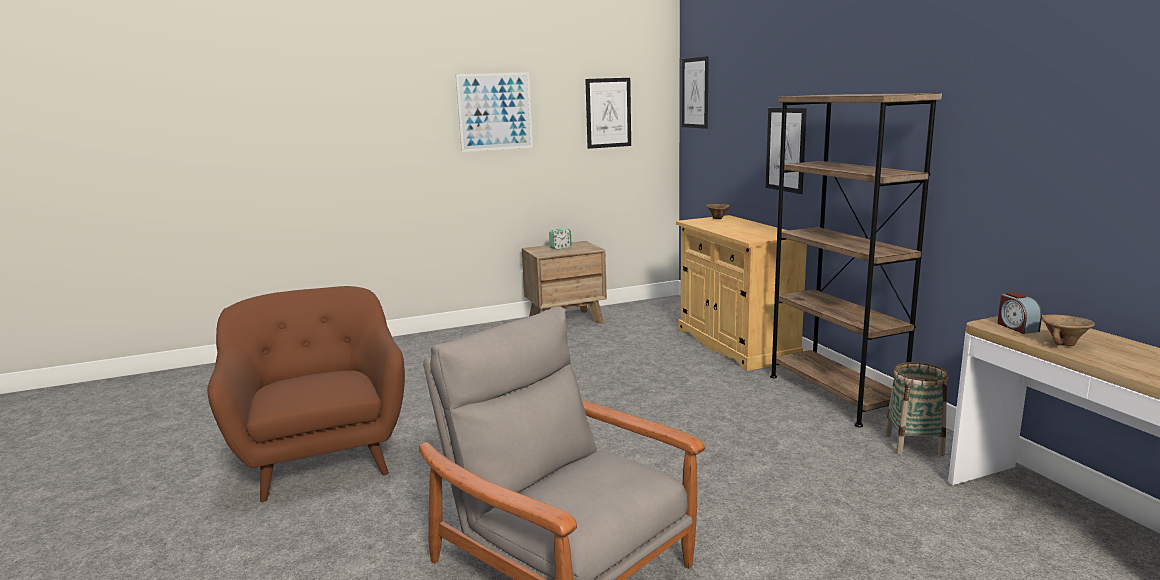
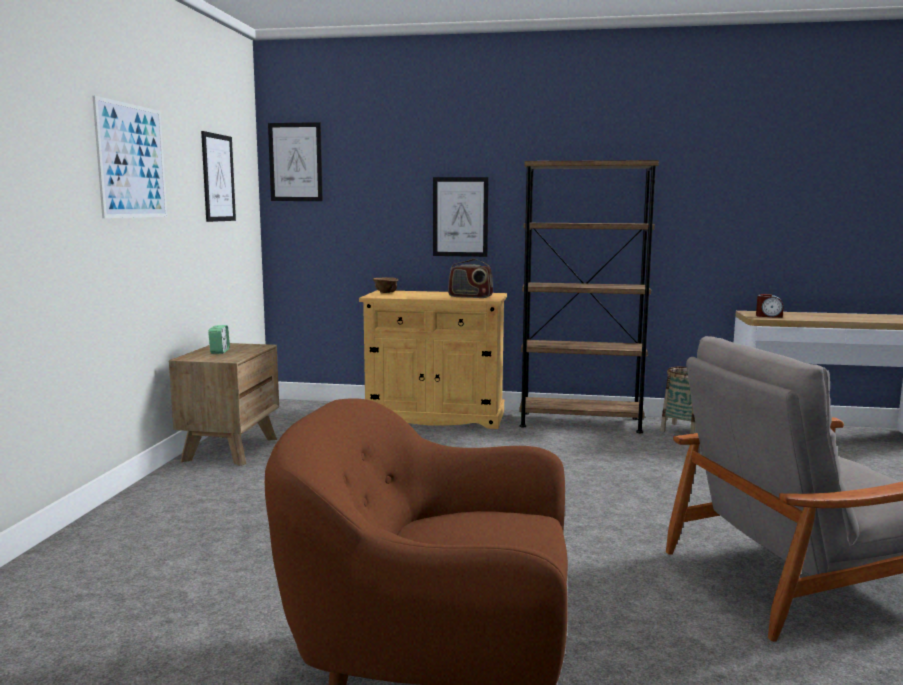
camera: 60 degrees left, 5 degrees down
brown bowl [1042,314,1095,346] -> none
none -> radio [448,259,493,298]

